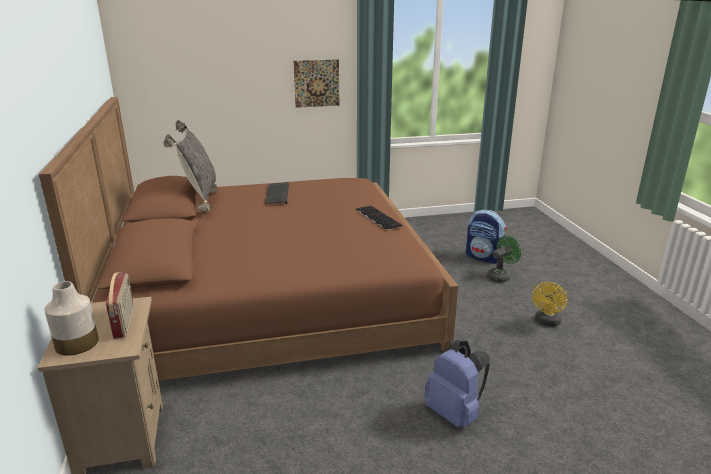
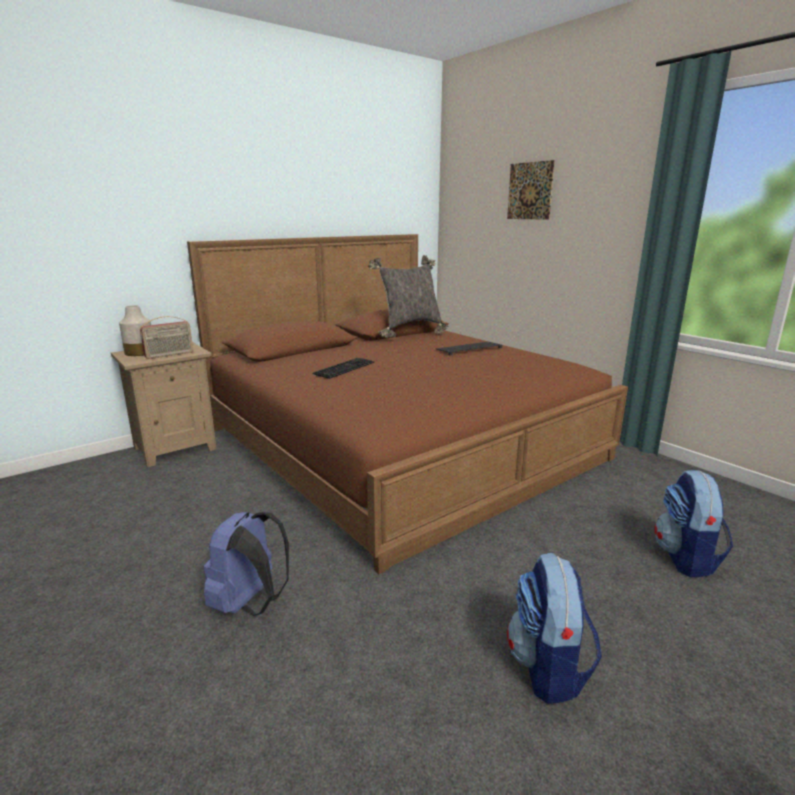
camera: 65 degrees right, 5 degrees down
picture [294,59,339,108] -> picture moved to [507,160,555,220]
keyboard [356,206,403,230] -> keyboard moved to [312,358,374,379]
green fan [487,236,521,283] -> none
yellow fan [532,282,567,327] -> backpack [507,553,602,704]

